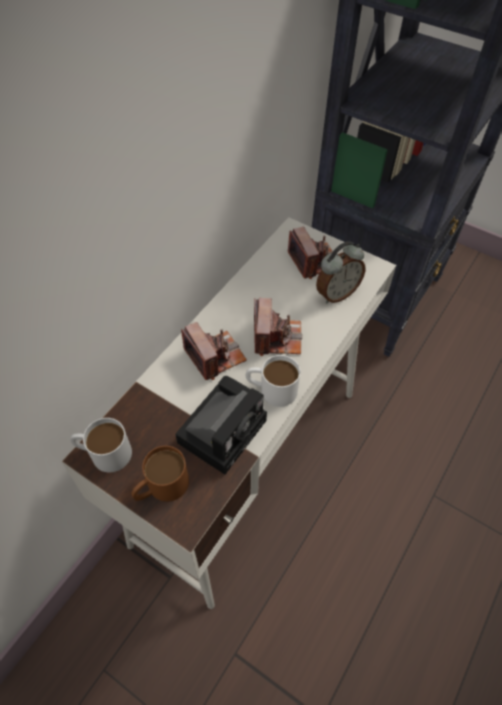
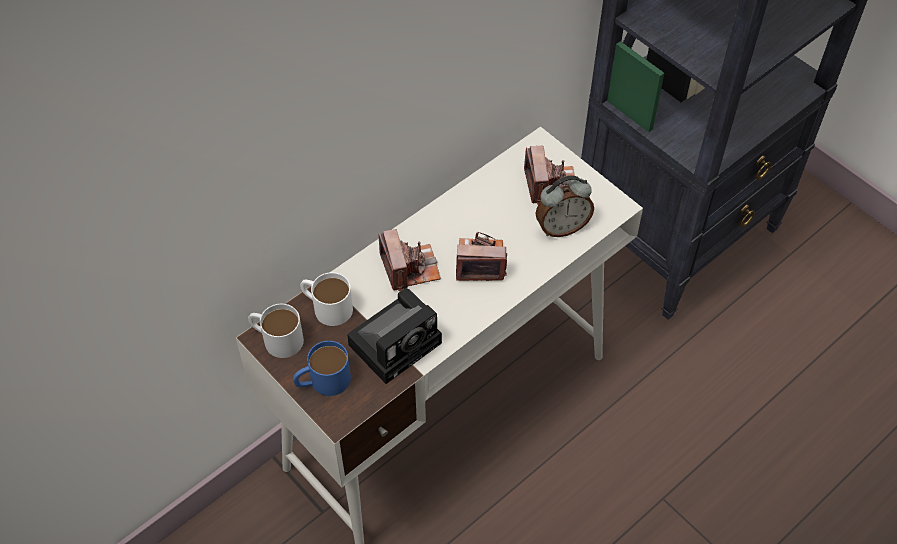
camera: 15 degrees right, 0 degrees up
brown mug [131,446,189,502] -> blue mug [293,341,351,396]
white mug [246,355,300,407] -> white mug moved to [300,272,353,326]
camera [254,298,302,356] -> camera turned 105 degrees counterclockwise [456,232,507,281]

